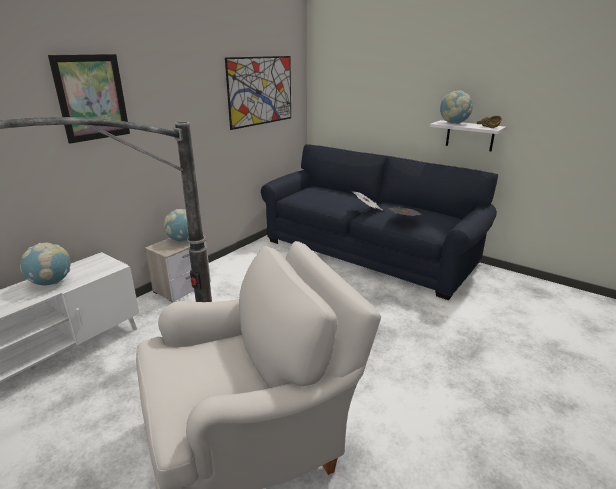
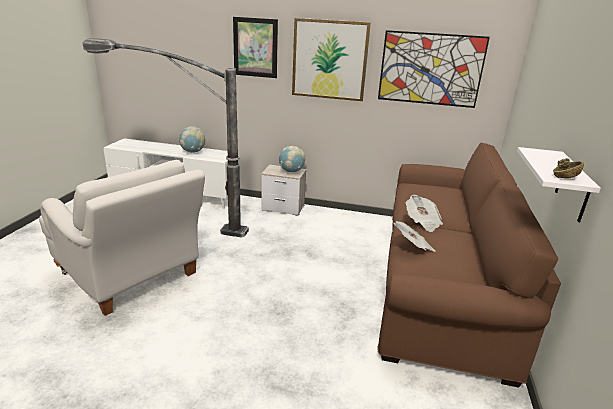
camera: 65 degrees right, 0 degrees up
blue sofa [261,144,498,300] -> brown sofa [378,142,561,388]
globe [440,91,473,124] -> none
none -> picture [292,18,371,101]

